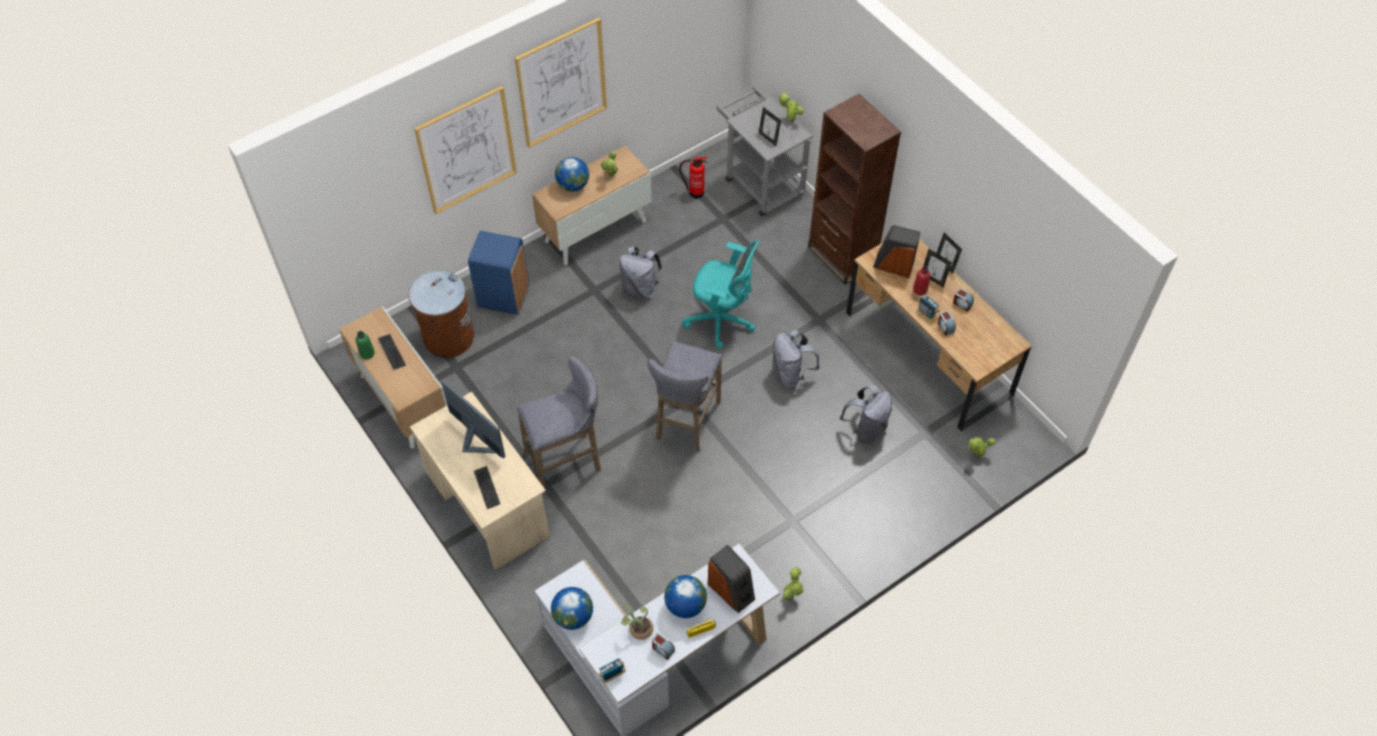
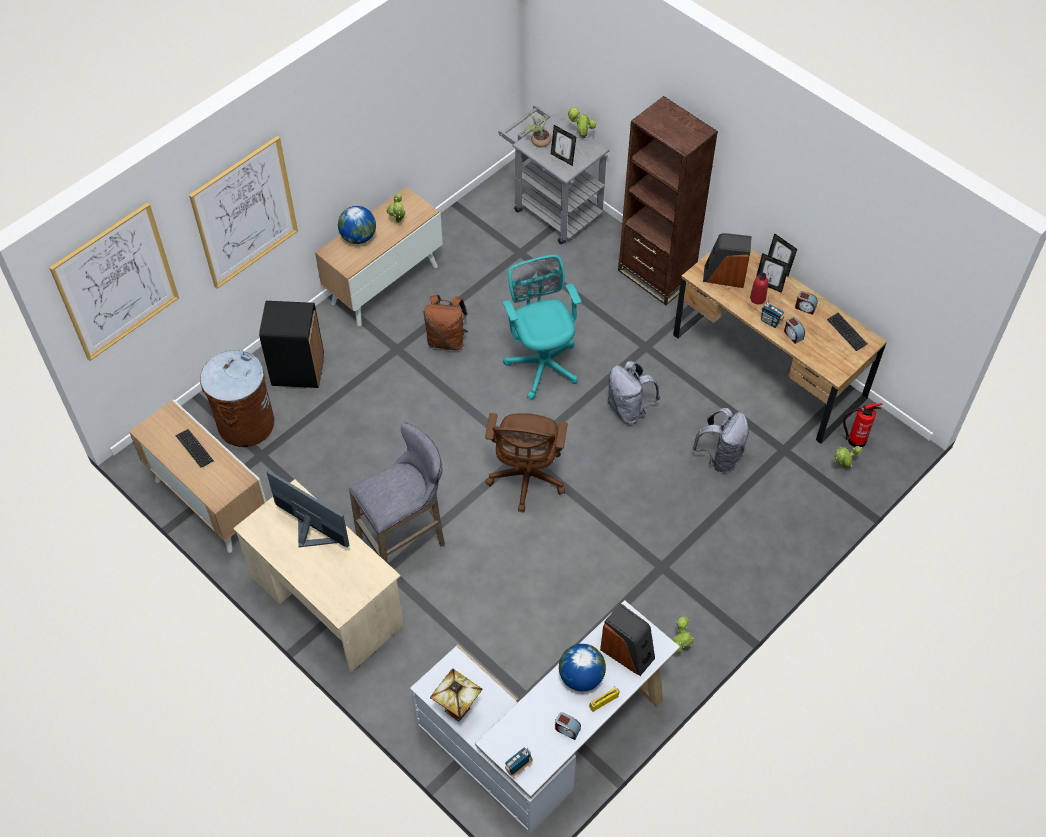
camera: 10 degrees left, 0 degrees up
green bottle [356,331,375,359] -> none
blue trash can [468,231,529,315] -> black trash can [259,301,324,388]
keyboard [474,466,500,509] -> keyboard moved to [827,313,867,351]
picture [515,18,607,148] -> picture moved to [49,202,179,361]
globe [551,587,593,630] -> table lamp [430,669,482,722]
grey backpack [619,246,662,299] -> brown backpack [424,295,468,350]
potted plant [620,604,653,640] -> potted plant moved to [525,113,551,147]
grey stool [647,341,722,451] -> brown office chair [485,413,568,512]
fire extinguisher [679,157,708,199] -> fire extinguisher moved to [843,403,883,447]
turquoise office chair [682,240,759,349] -> turquoise office chair turned 120 degrees counterclockwise [503,255,581,400]

